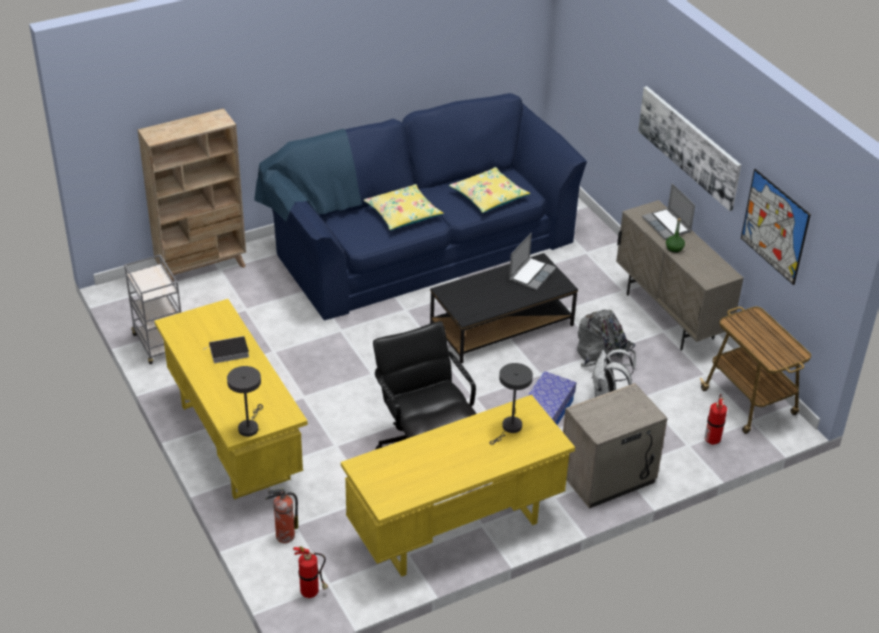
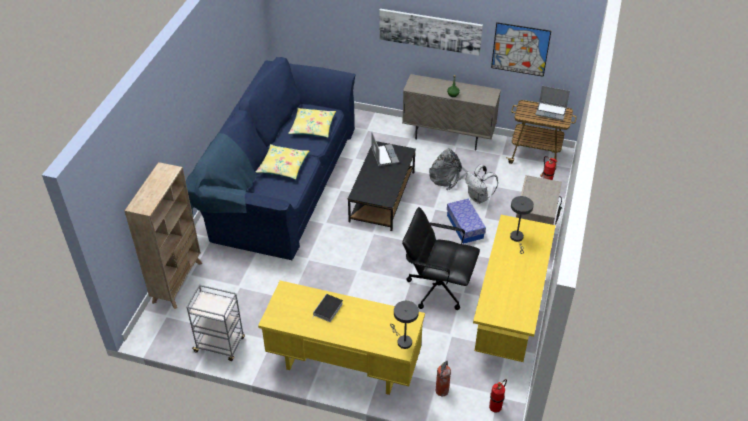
camera: 45 degrees left, 5 degrees up
laptop [642,183,695,240] -> laptop moved to [535,86,570,121]

